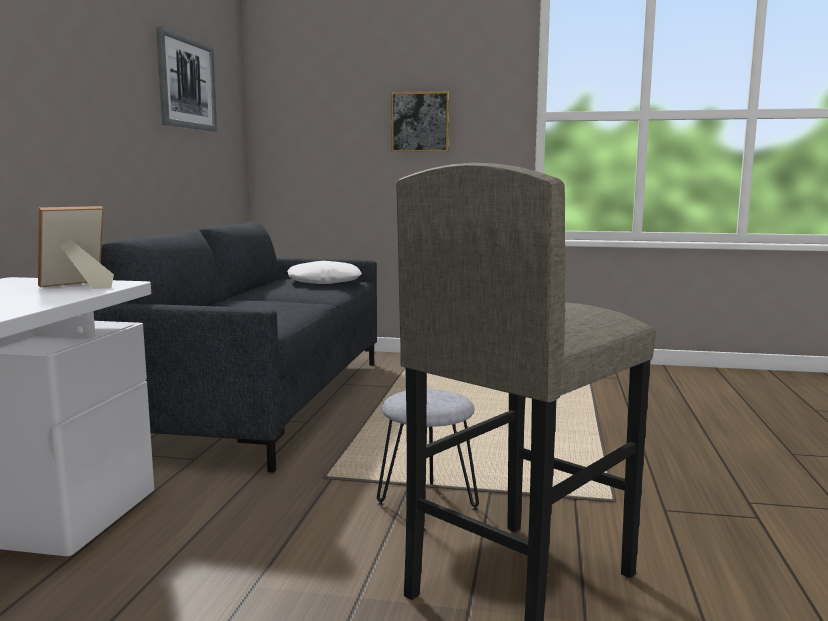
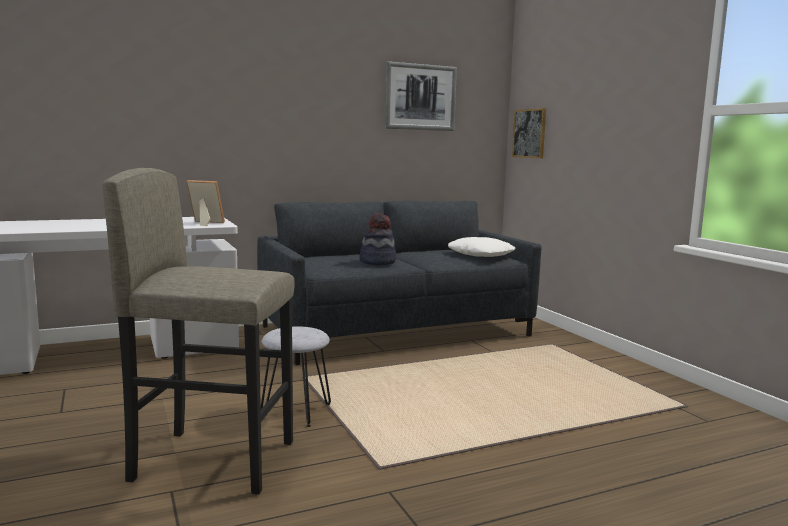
camera: 55 degrees right, 0 degrees up
picture [391,91,450,152] -> picture moved to [512,108,546,158]
none -> hat [359,213,396,265]

